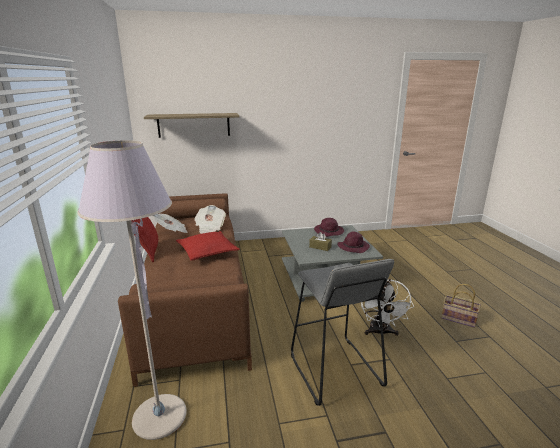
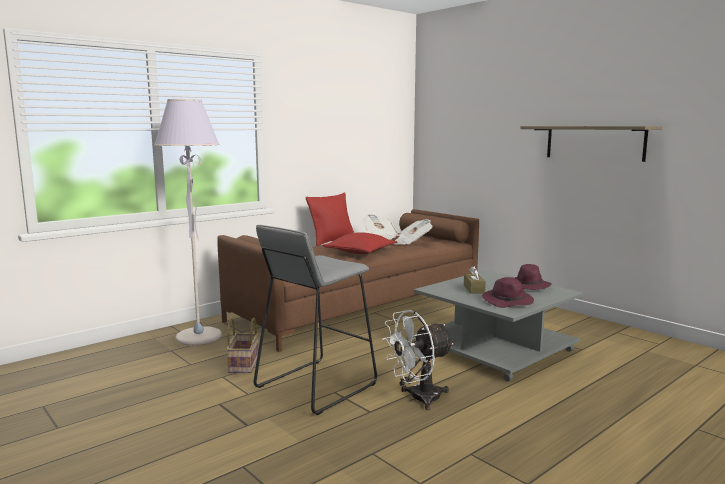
camera: 60 degrees right, 10 degrees down
shelf [144,113,239,138] -> shelf moved to [520,126,662,162]
basket [441,284,481,328] -> basket moved to [226,317,259,373]

